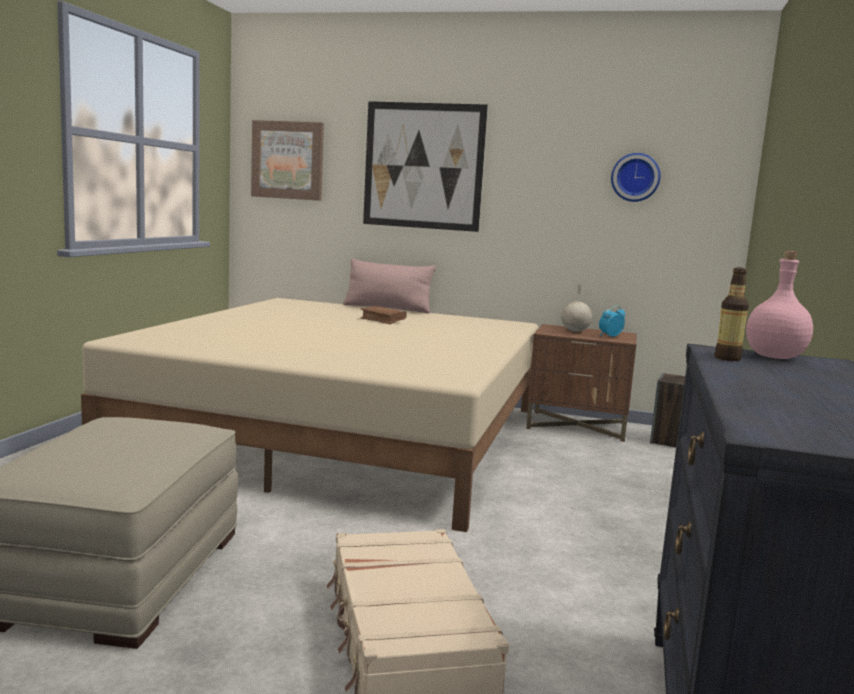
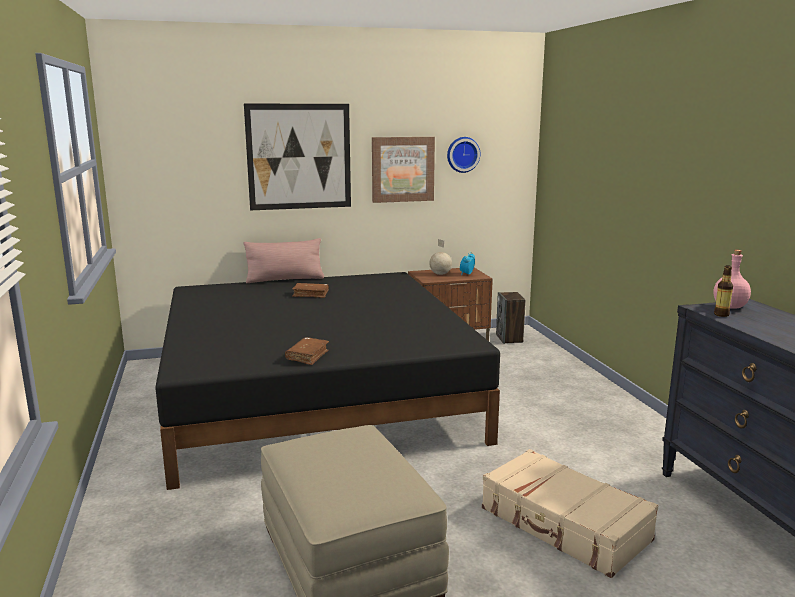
camera: 30 degrees left, 5 degrees up
beige bed [81,298,539,532] -> black bed [155,272,500,490]
picture [251,120,324,201] -> picture moved to [372,137,435,203]
none -> brown book [285,337,329,365]

